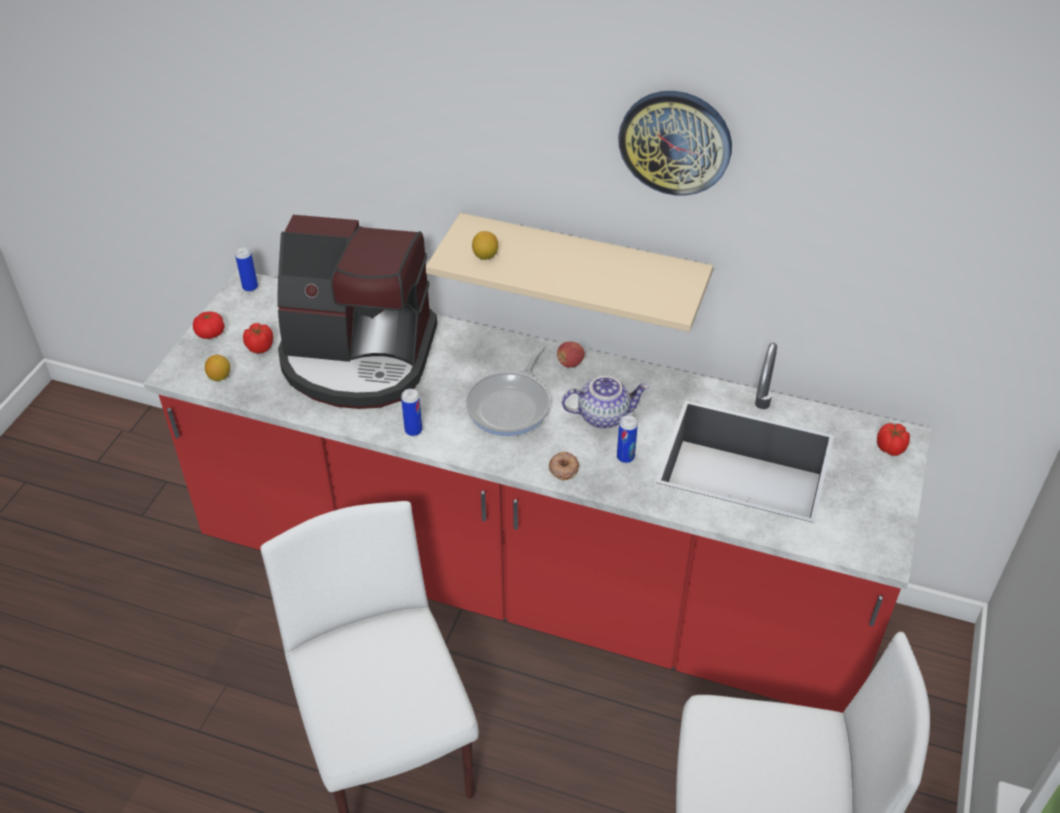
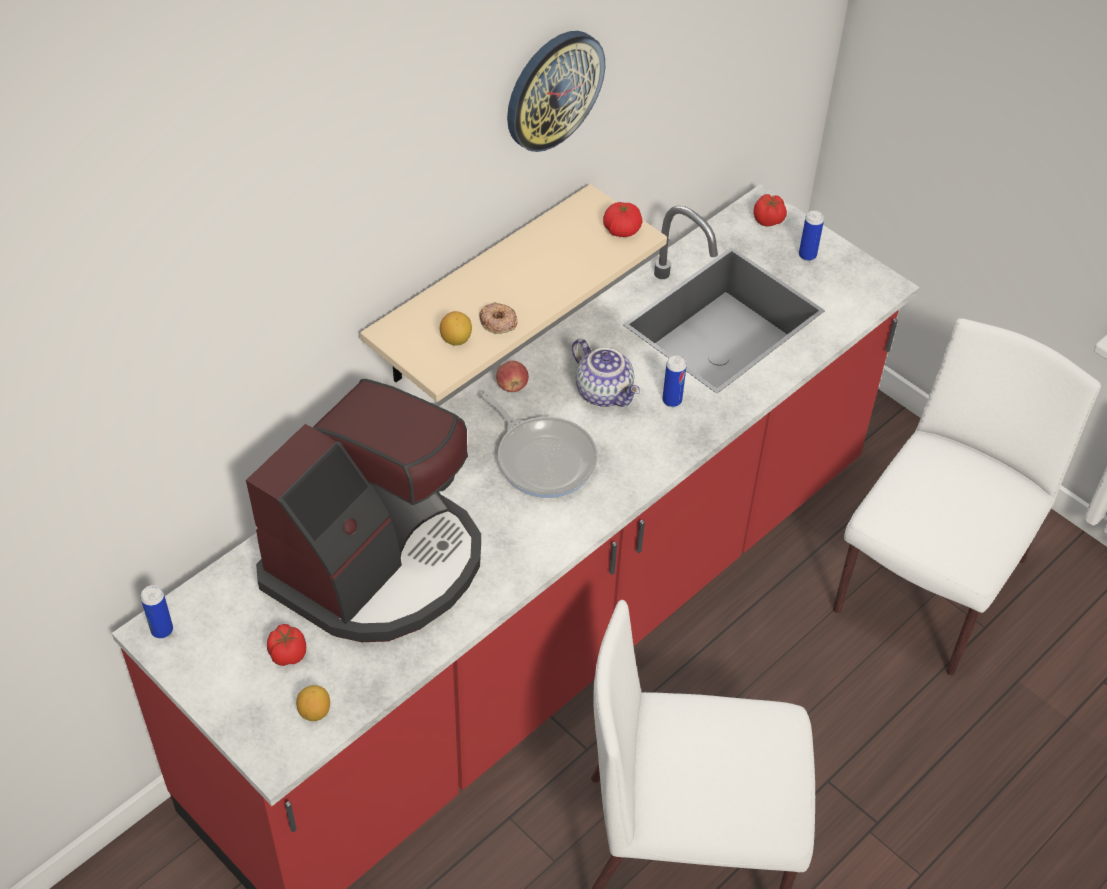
camera: 65 degrees left, 5 degrees up
tomato [193,312,225,339] -> tomato moved to [603,202,643,237]
can [401,389,422,436] -> can moved to [799,210,824,261]
donut [549,452,579,480] -> donut moved to [479,302,518,334]
teapot [562,376,649,429] -> teapot turned 120 degrees clockwise [572,339,640,407]

